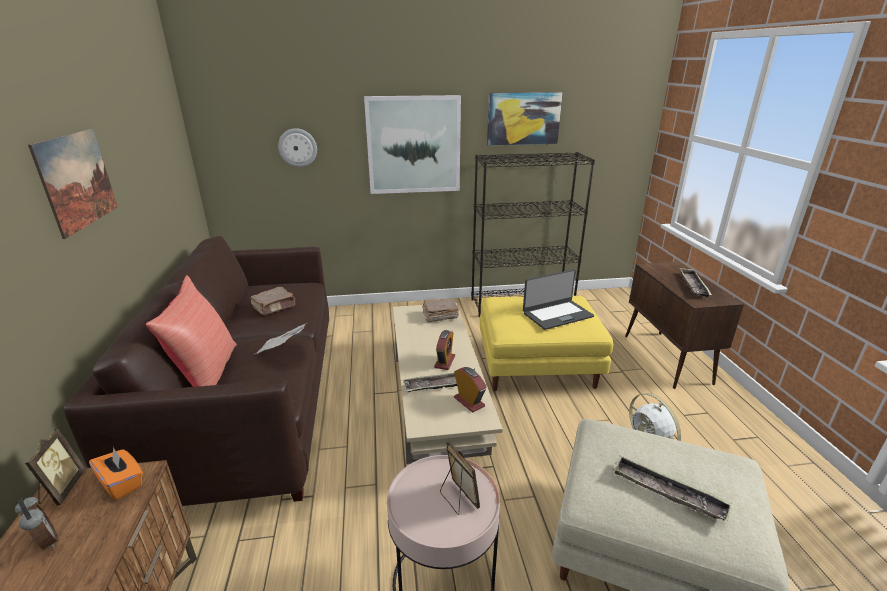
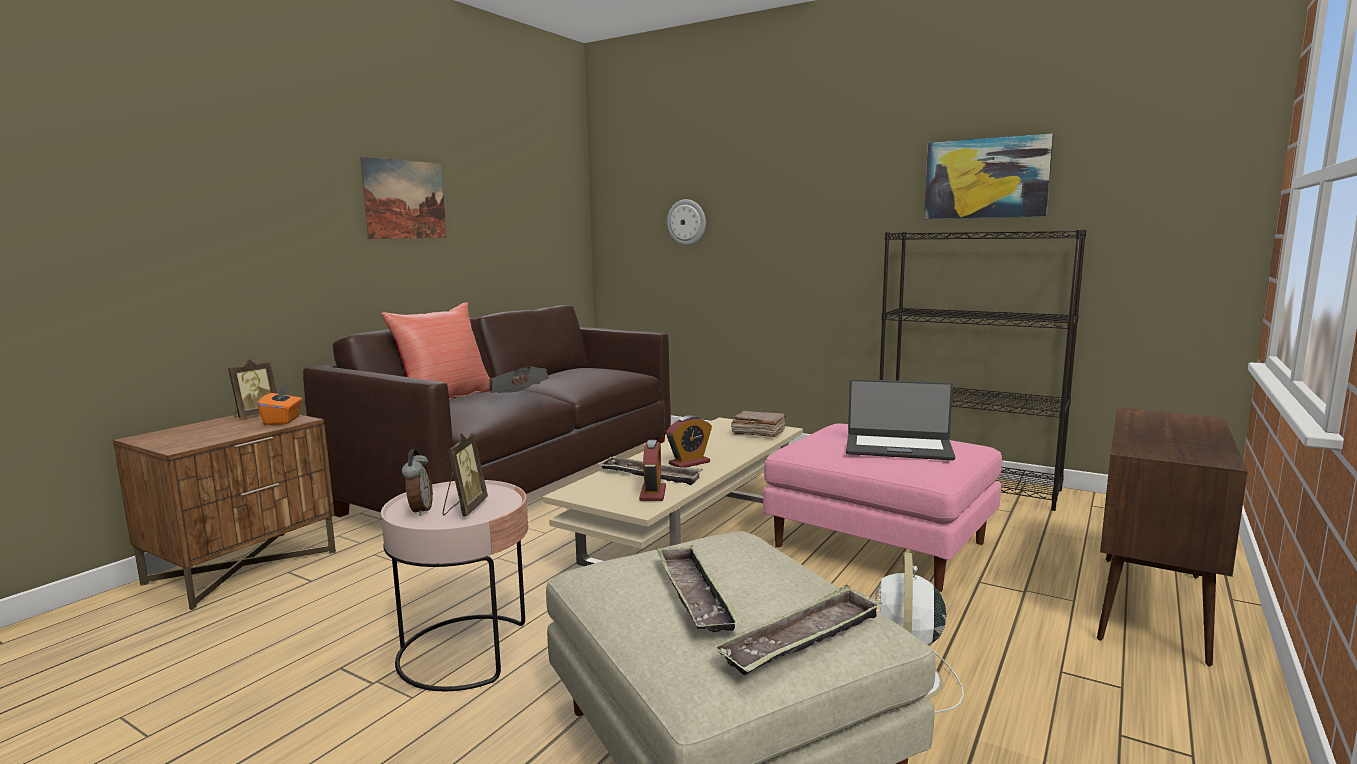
camera: 40 degrees right, 15 degrees down
alarm clock [15,497,58,550] -> alarm clock moved to [402,449,433,516]
brown book [250,287,296,315] -> none
picture [364,95,461,194] -> none
yellow ottoman [480,296,613,391] -> pink ottoman [763,423,1002,592]
tray [680,268,712,297] -> tray moved to [713,585,882,675]

